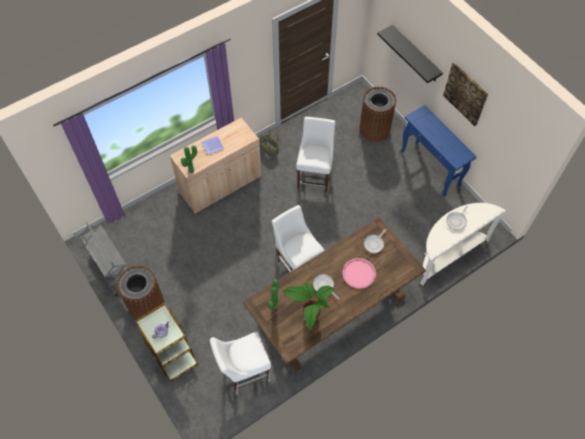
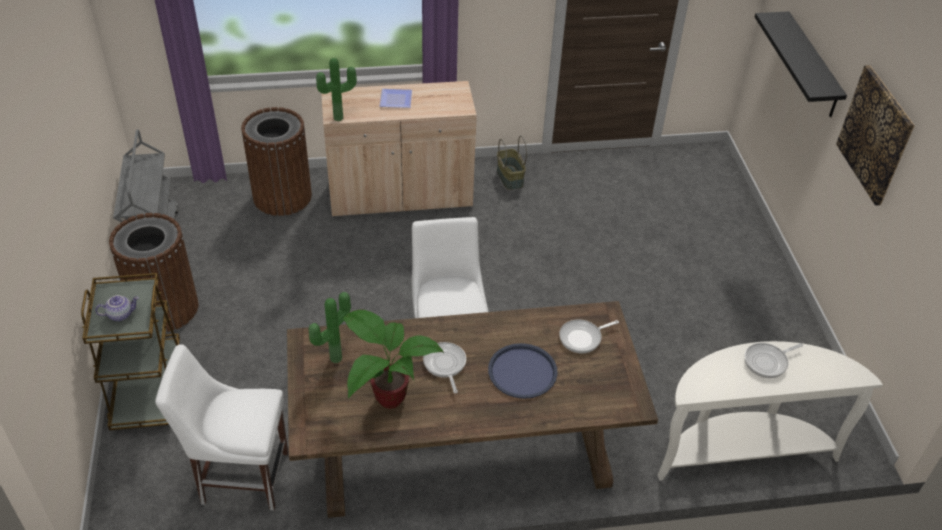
camera: 25 degrees right, 15 degrees down
white chair [296,117,335,193] -> none
pink tray [343,258,376,289] -> blue tray [488,343,558,399]
brown trash can [359,87,396,142] -> brown trash can moved to [241,107,312,216]
blue console table [401,105,477,197] -> none

